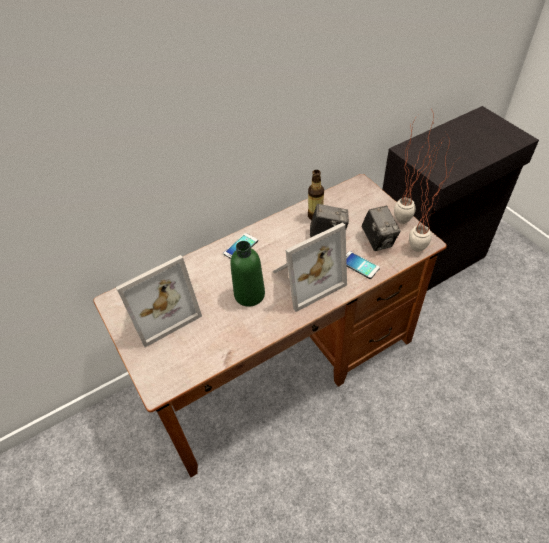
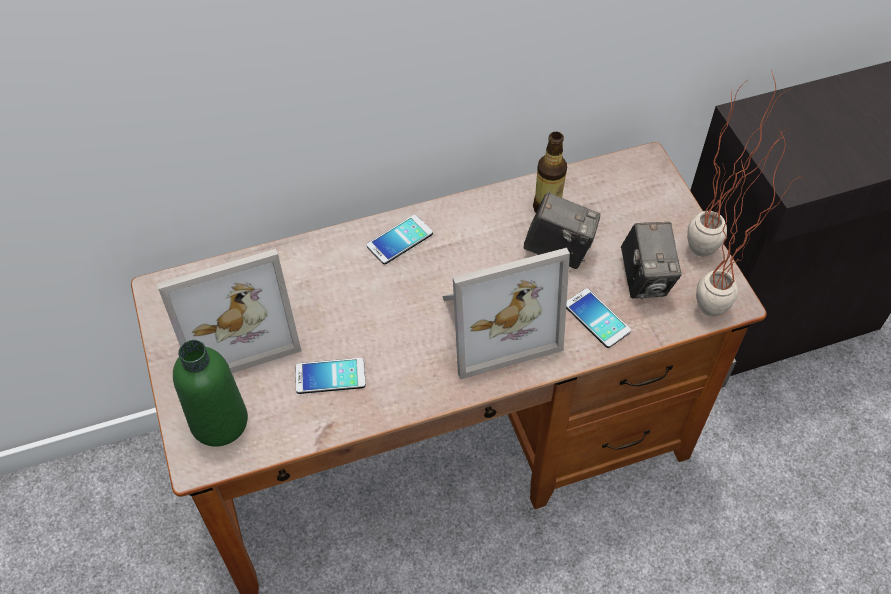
camera: 10 degrees right, 5 degrees up
green bottle [230,241,265,307] -> green bottle moved to [173,340,248,447]
none -> phone [295,358,366,394]

